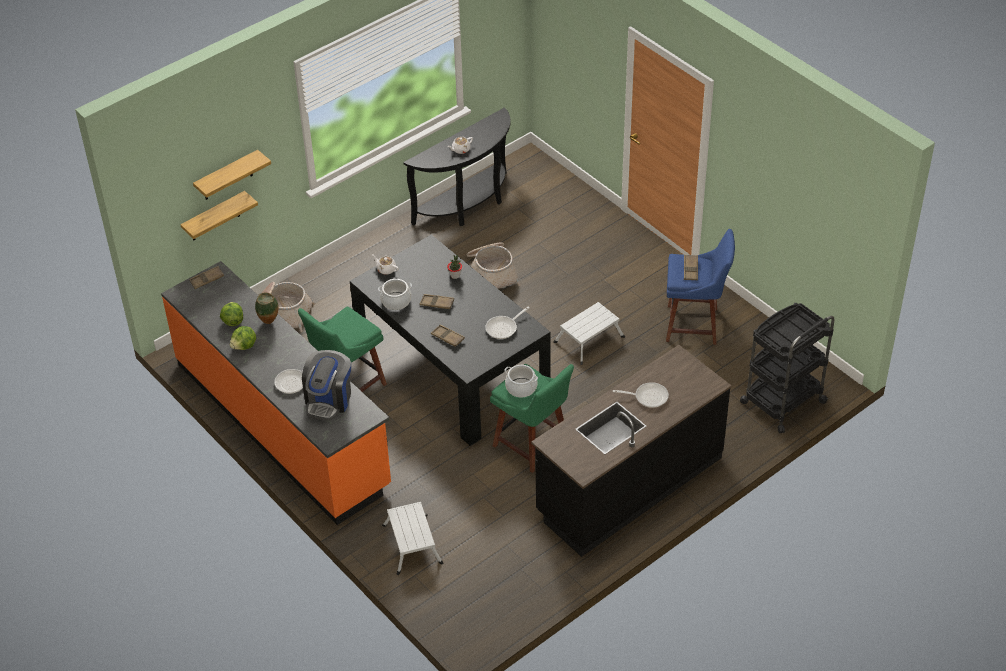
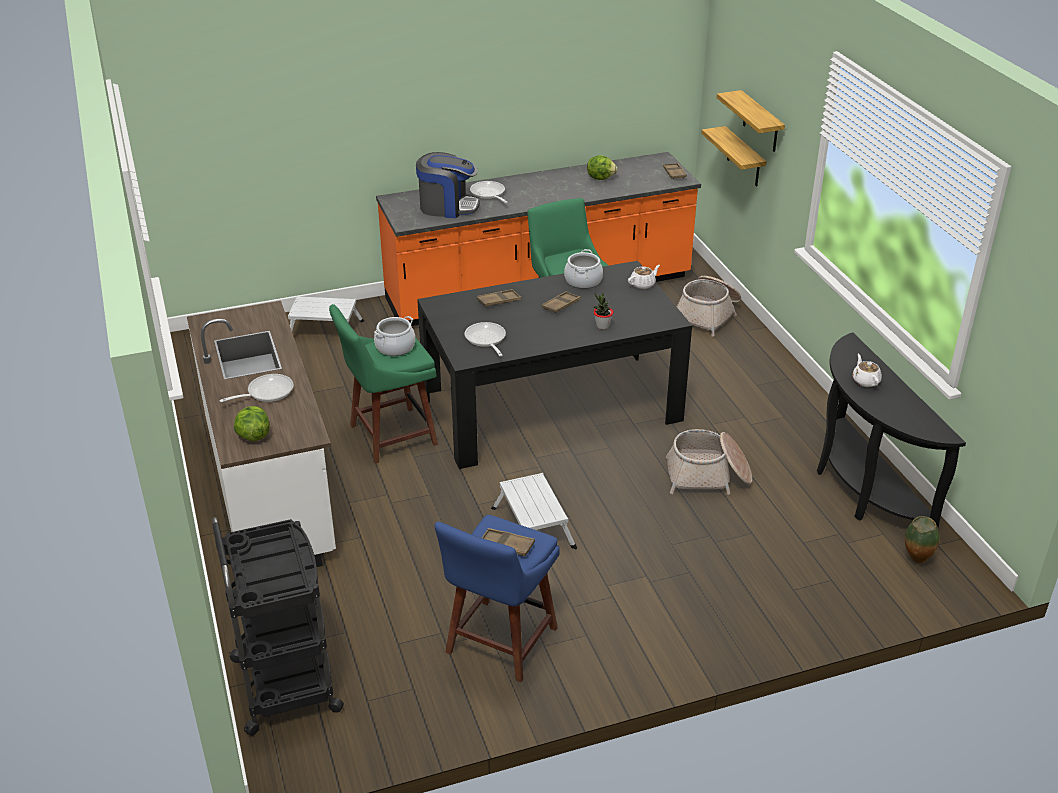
camera: 110 degrees right, 10 degrees down
lettuce [230,326,256,350] -> lettuce moved to [234,406,270,441]
vase [255,292,279,324] -> vase moved to [905,516,940,564]
coffee machine [302,350,351,421] -> coffee machine turned 150 degrees clockwise [416,152,480,218]
black counter [531,345,731,557] -> white counter [187,301,336,567]
frying pan [613,382,669,408] -> frying pan turned 150 degrees counterclockwise [219,374,294,402]

